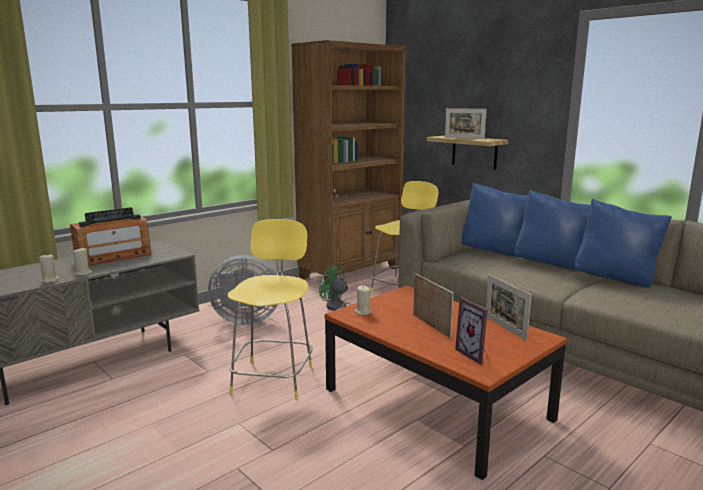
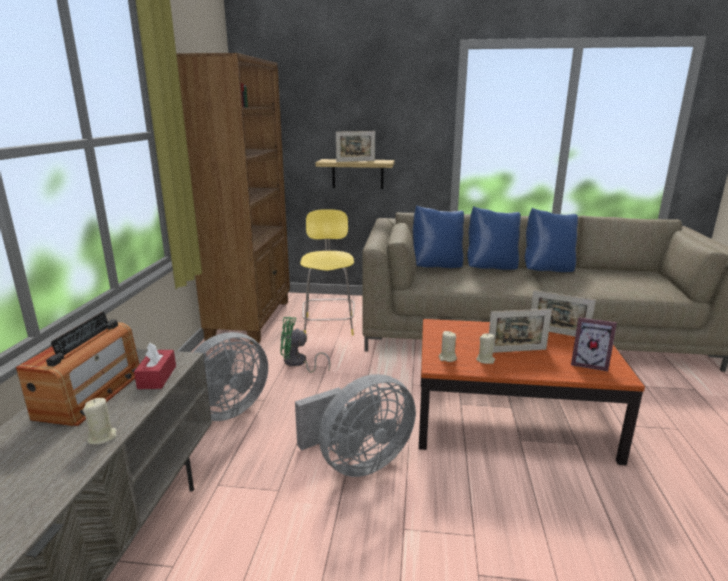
camera: 40 degrees left, 5 degrees up
beige candle [39,254,59,283] -> beige candle moved to [476,333,495,364]
yellow stool [228,219,313,400] -> grey fan [295,374,416,477]
picture frame [413,273,454,338] -> picture frame turned 150 degrees clockwise [489,309,552,353]
none -> red tissue box [134,343,176,389]

